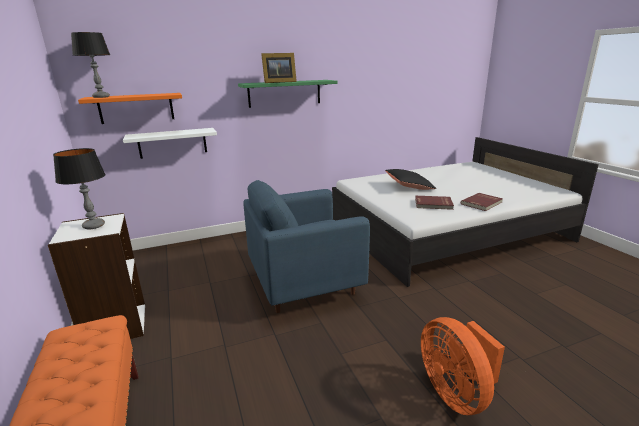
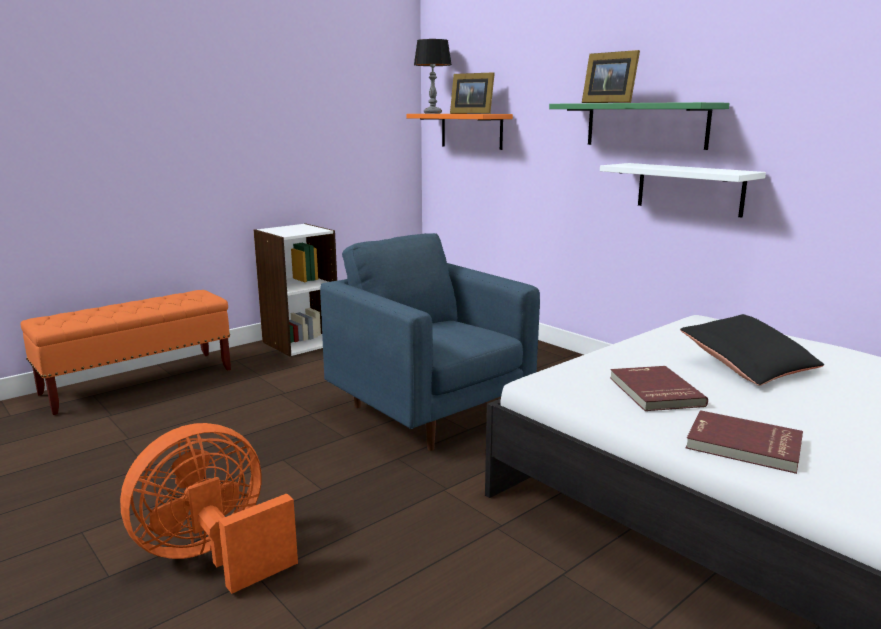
camera: 70 degrees right, 5 degrees down
table lamp [53,148,106,229] -> none
white shelf [123,128,217,159] -> white shelf moved to [600,163,766,218]
none -> picture frame [450,72,495,114]

